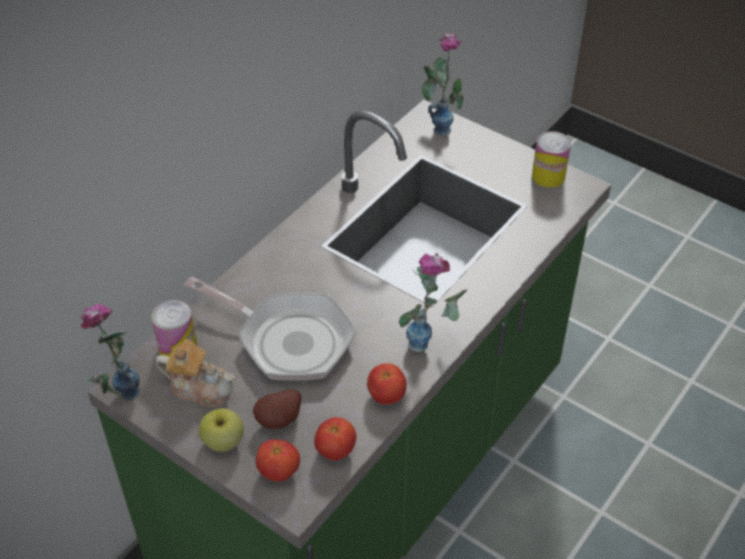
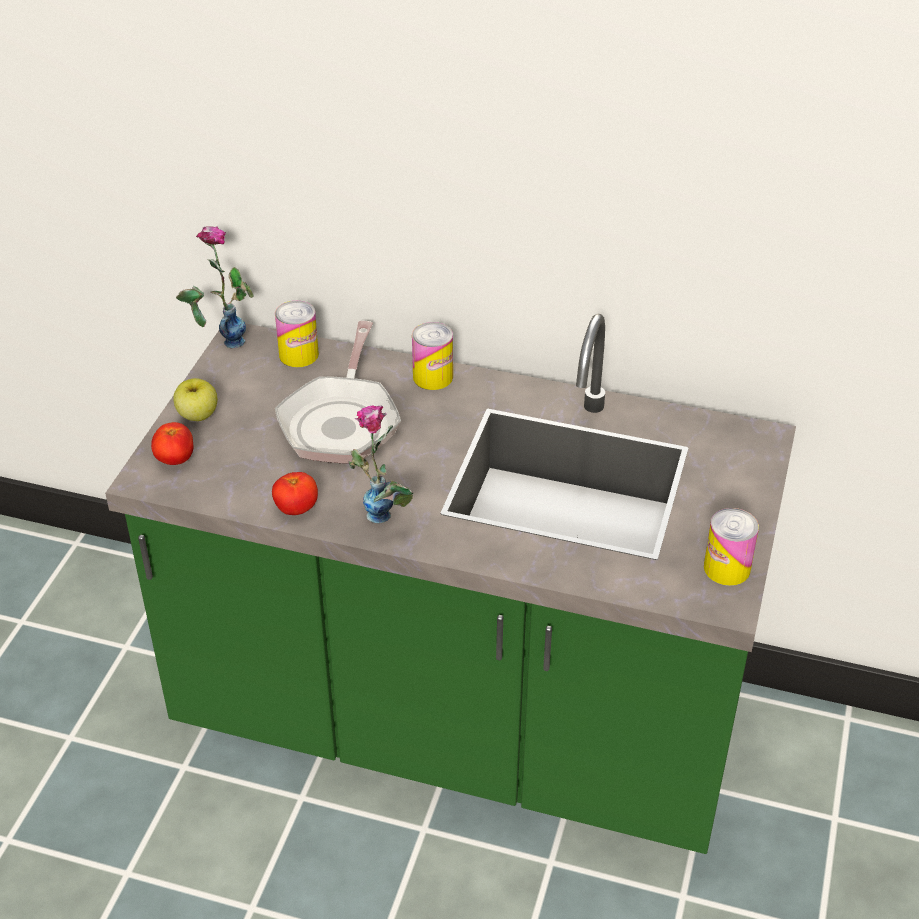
camera: 70 degrees right, 5 degrees down
teapot [156,340,235,407] -> none
potato [253,390,301,429] -> none
tomato [314,417,356,460] -> none
vase [422,34,464,135] -> none
none -> can [412,322,453,390]

